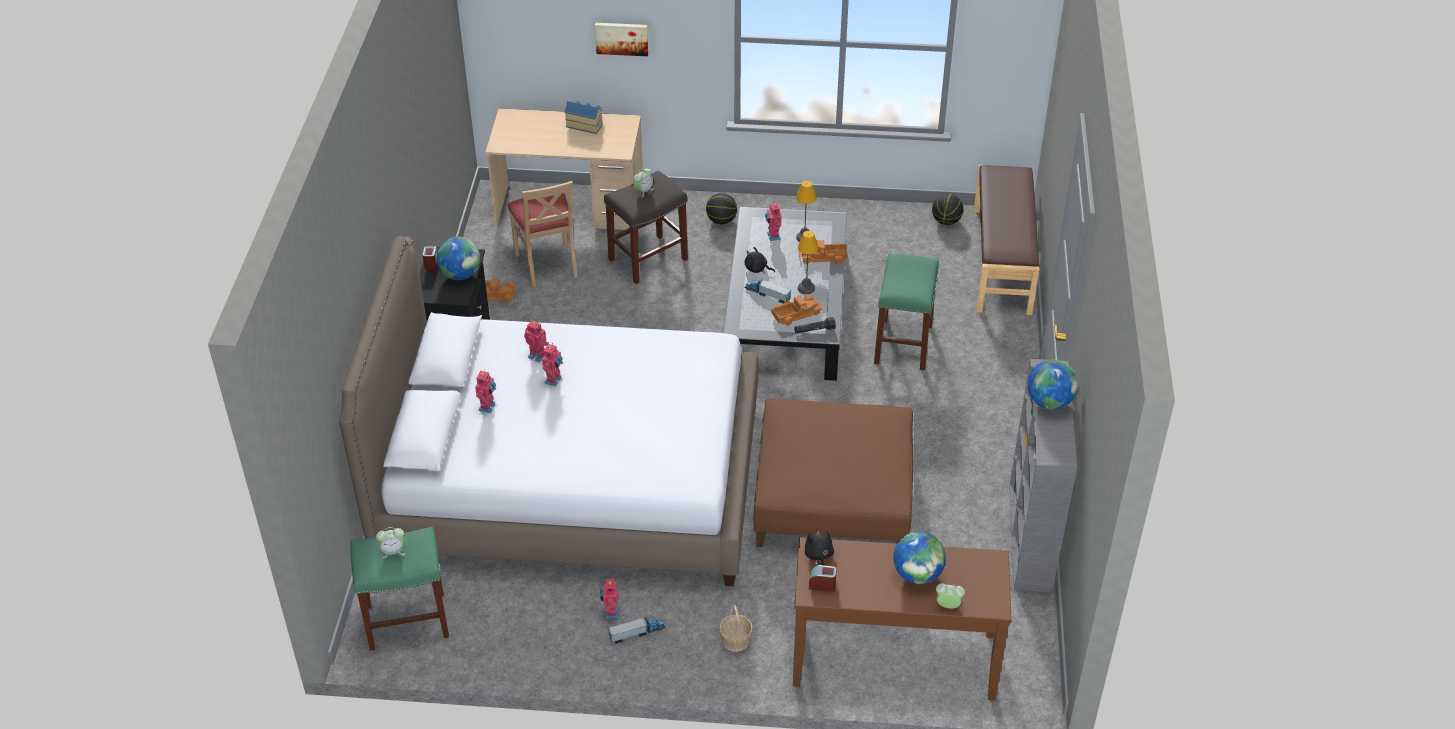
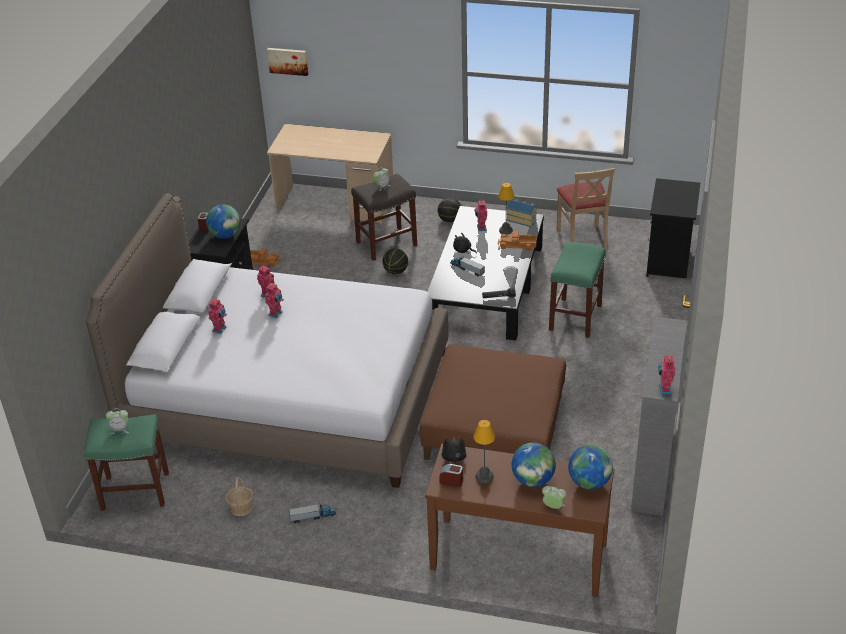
camera: 10 degrees right, 5 degrees down
beige chair [507,181,578,288] -> beige chair moved to [557,168,615,250]
toy house [565,100,603,134] -> toy house moved to [506,199,537,227]
picture [595,23,648,56] -> picture moved to [267,48,308,76]
toy robot [600,577,619,619] -> toy robot moved to [658,355,675,394]
basket [719,604,753,652] -> basket moved to [226,477,253,516]
toy truck [772,295,822,326] -> none
table lamp [798,231,818,294] -> table lamp moved to [474,420,495,483]
basketball [932,194,963,225] -> basketball moved to [382,248,408,274]
brown bench [974,165,1039,315] -> black nightstand [646,178,700,278]
globe [1027,360,1078,410] -> globe moved to [568,445,613,489]

